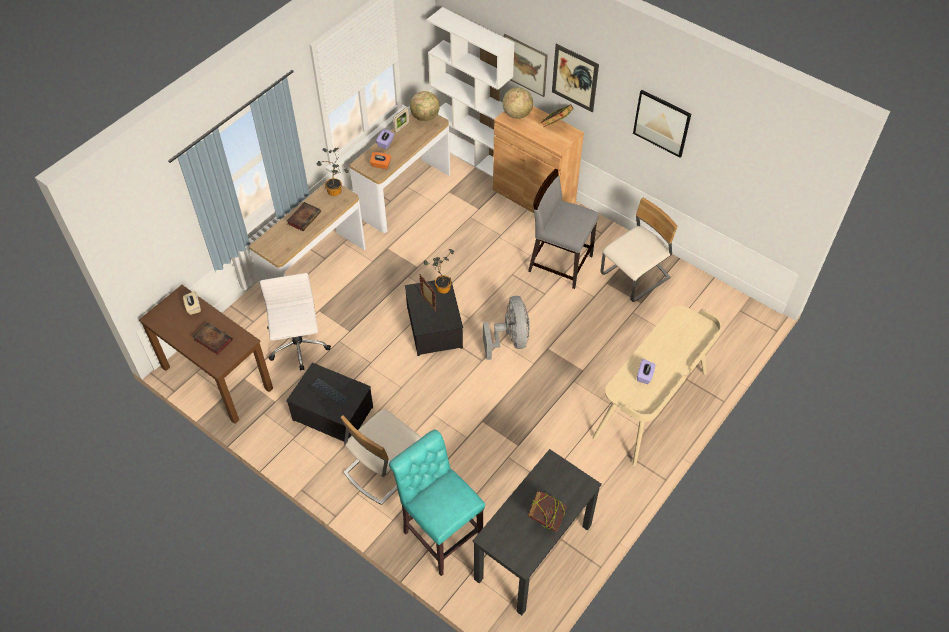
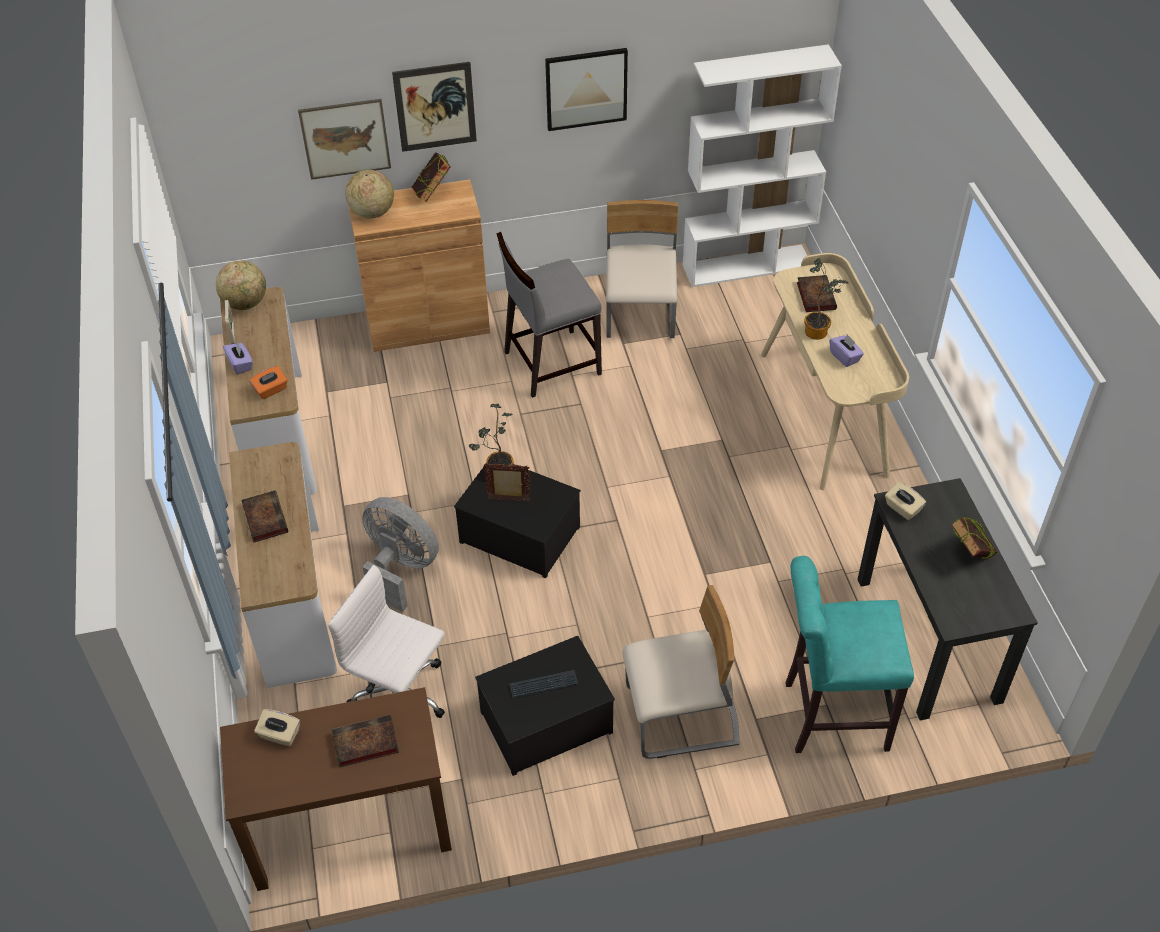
camera: 50 degrees left, 5 degrees down
potted plant [317,148,349,196] -> potted plant moved to [804,258,849,340]
beige chair [341,409,422,505] -> beige chair turned 90 degrees counterclockwise [622,585,739,759]
white bookcase [426,7,515,177] -> white bookcase moved to [683,44,842,287]
grey fan [483,296,530,360] -> grey fan moved to [362,497,439,612]
none -> book [797,275,837,312]
none -> beige tissue box [885,482,926,520]

